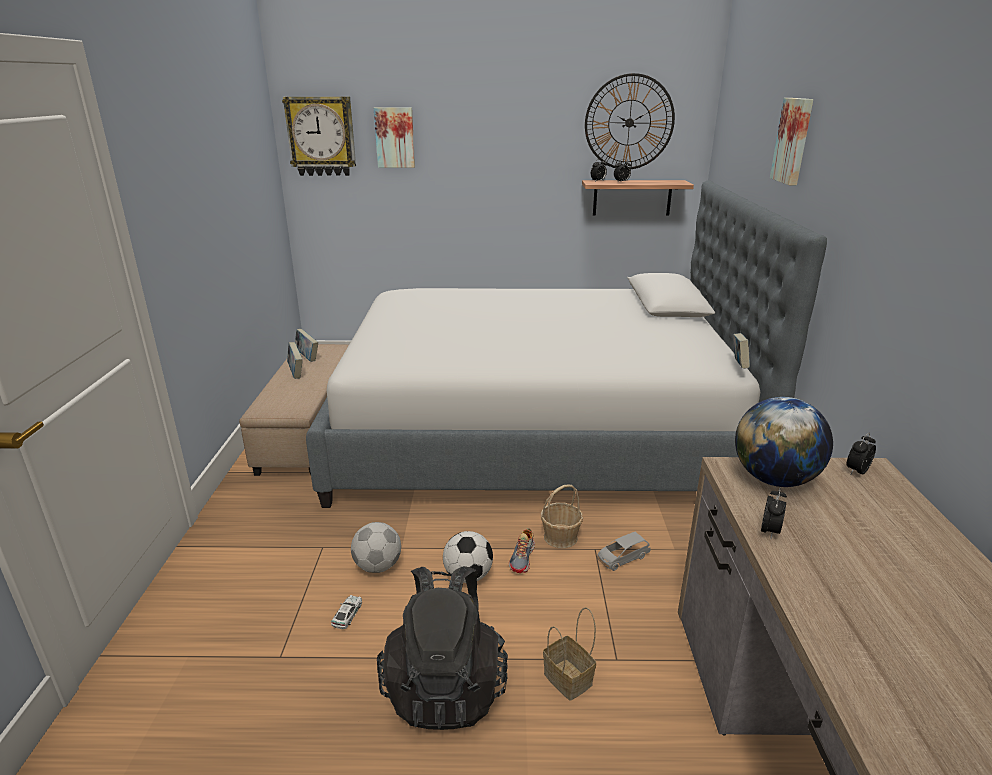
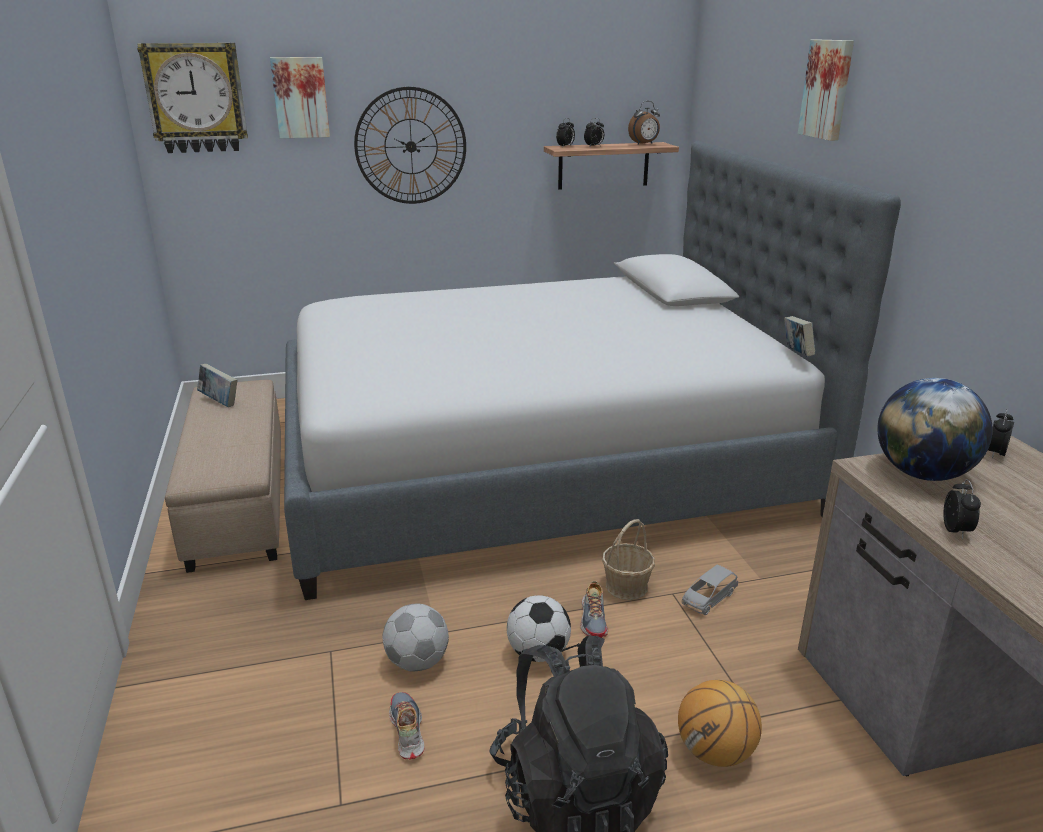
camera: 15 degrees left, 0 degrees up
book [287,342,303,379] -> none
toy car [331,595,362,629] -> shoe [389,692,425,760]
basket [543,607,596,701] -> basketball [678,680,762,767]
wall clock [585,73,675,170] -> wall clock moved to [354,87,466,204]
none -> alarm clock [628,101,660,145]

